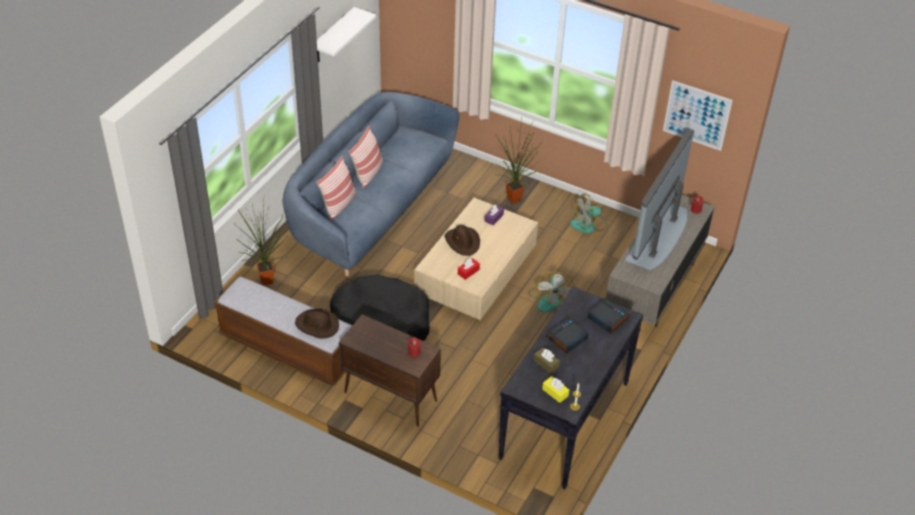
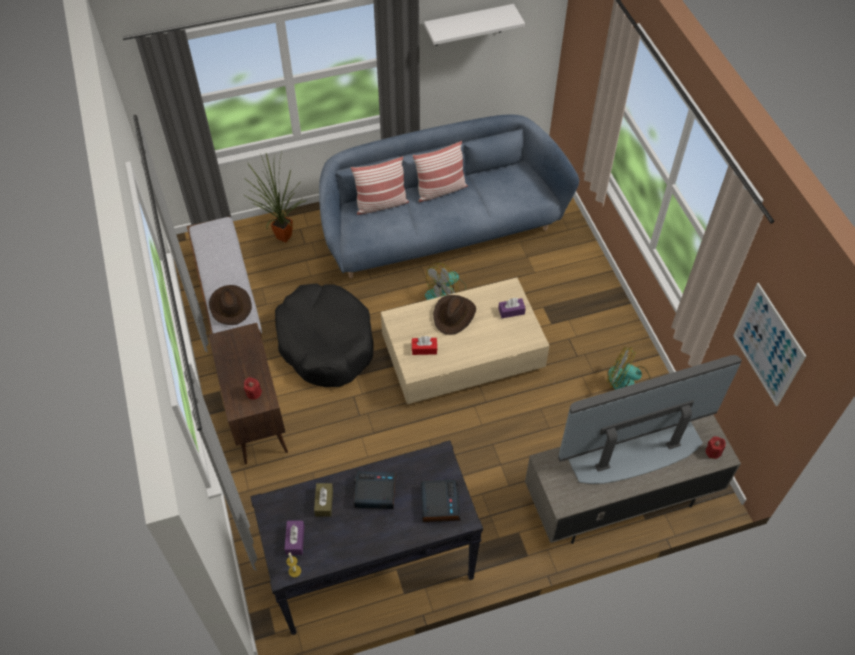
camera: 45 degrees right, 10 degrees up
potted plant [496,120,539,204] -> none
fan [528,272,574,312] -> fan moved to [425,263,466,300]
yellow tissue box [542,376,569,403] -> purple tissue box [284,521,305,555]

